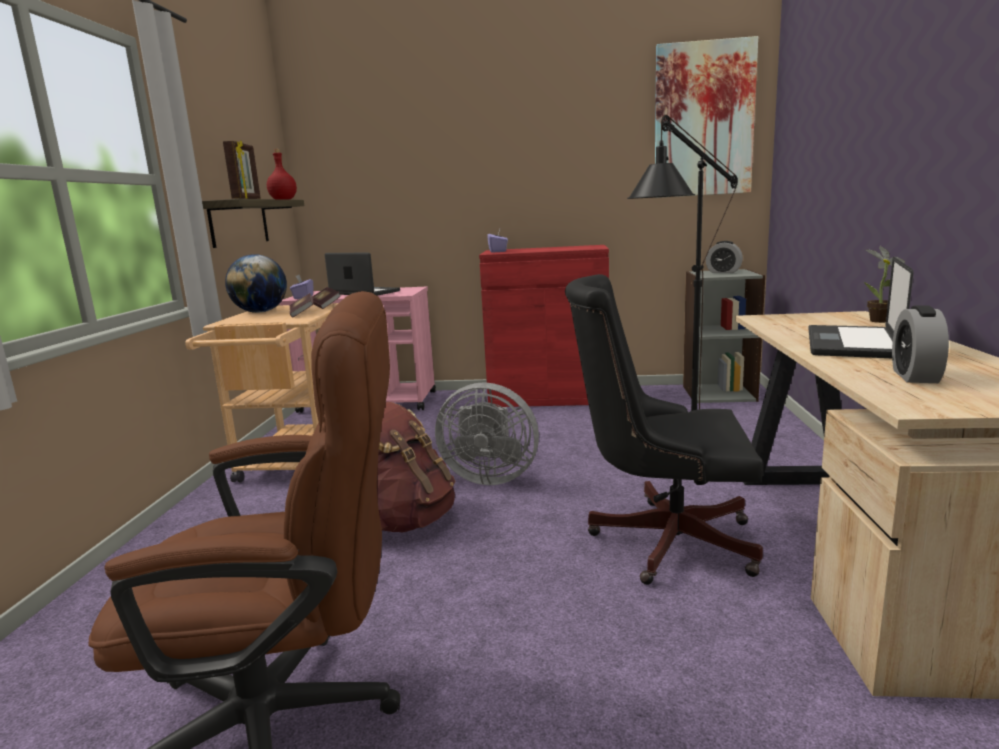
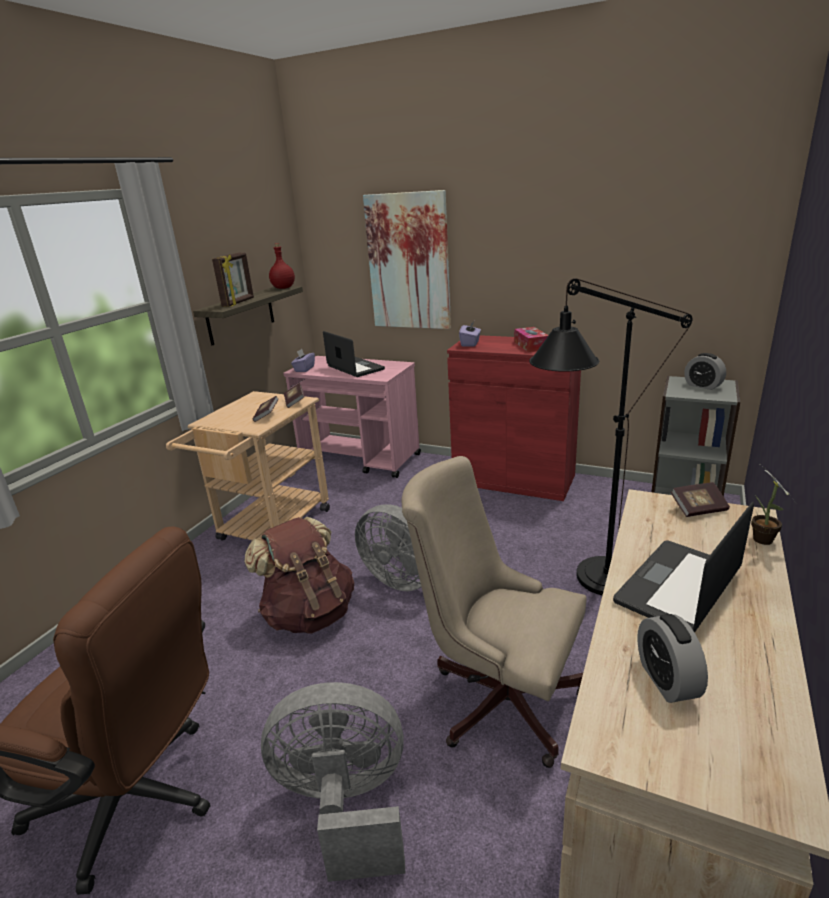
camera: 20 degrees right, 10 degrees up
globe [225,254,287,313] -> none
black office chair [565,274,763,585] -> beige office chair [401,456,587,768]
picture [655,36,758,198] -> picture moved to [363,190,451,329]
alarm clock [892,305,949,383] -> alarm clock turned 45 degrees counterclockwise [637,614,708,703]
none -> grey fan [261,682,405,882]
none -> tissue box [514,327,548,352]
none -> book [671,482,730,517]

